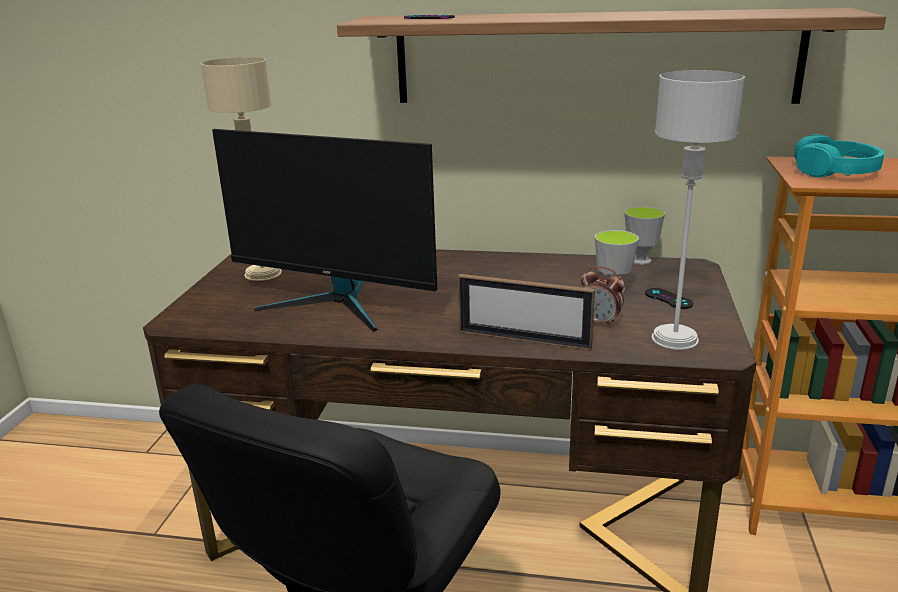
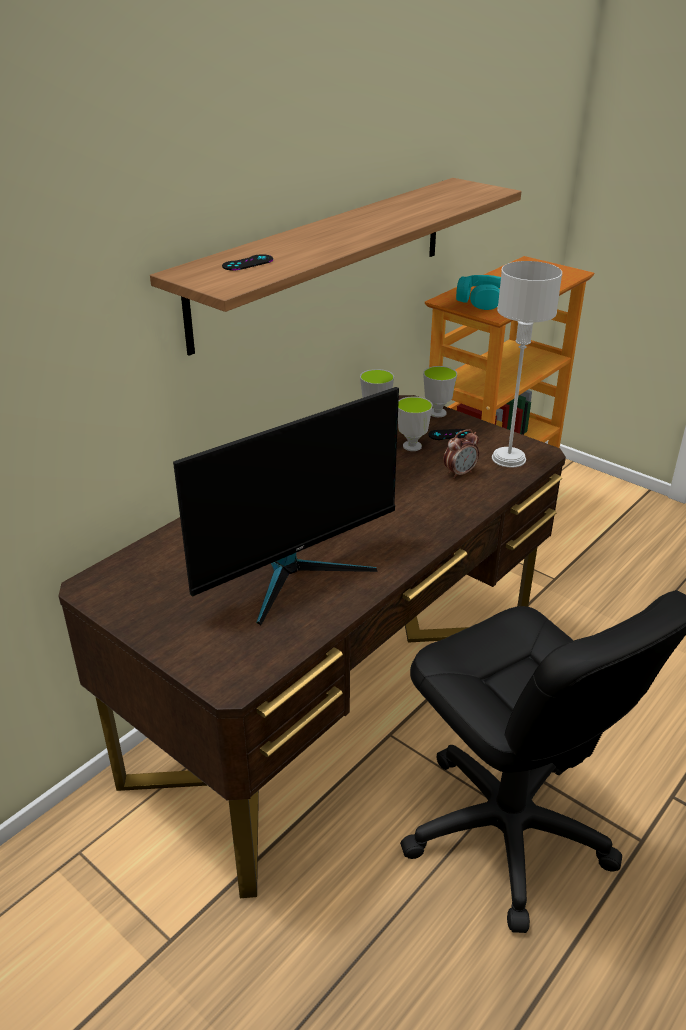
camera: 60 degrees left, 10 degrees up
beige table lamp [201,57,282,281] -> none
picture frame [458,274,595,351] -> none
none -> cup [423,366,457,417]

